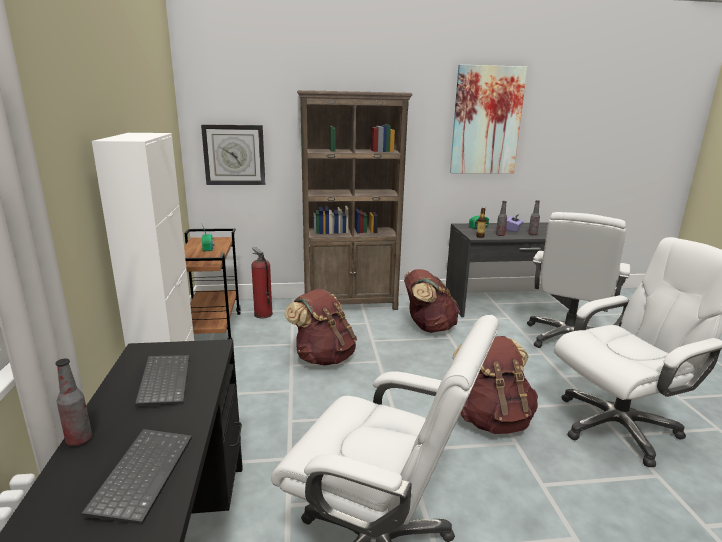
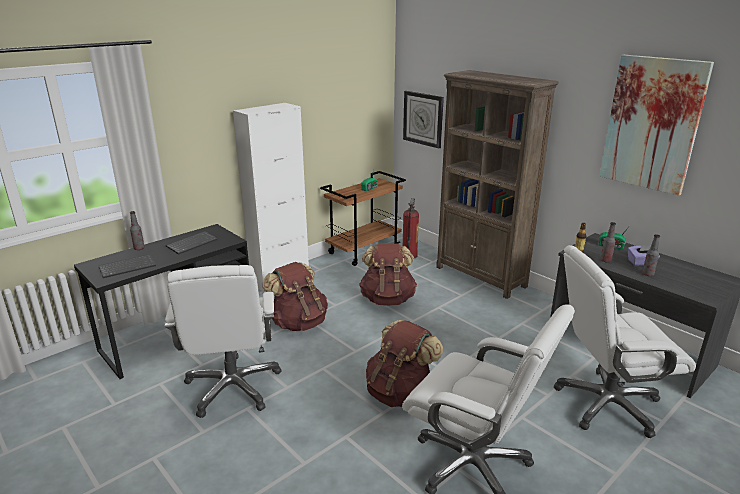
camera: 55 degrees right, 5 degrees up
brown backpack [404,269,460,333] -> brown backpack moved to [263,262,328,331]

